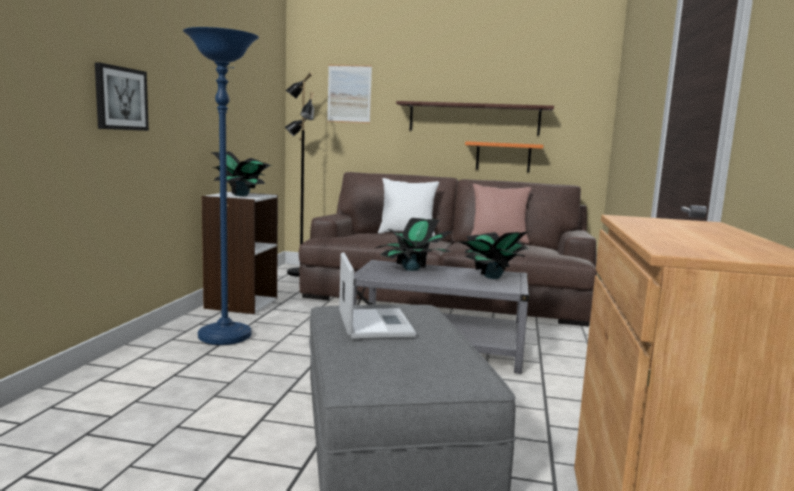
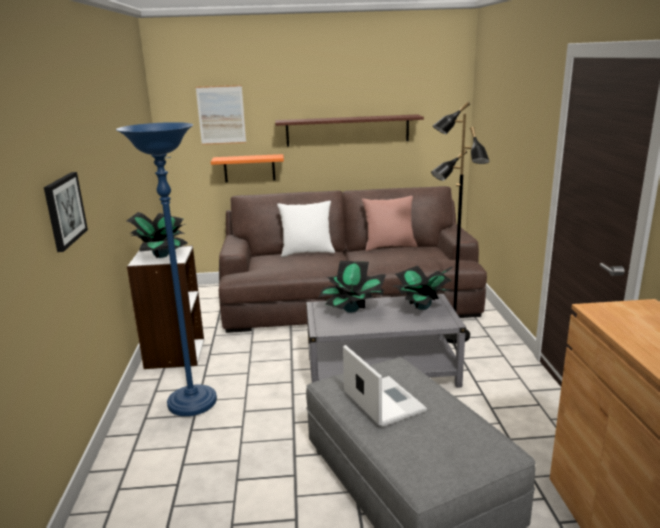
camera: 15 degrees left, 10 degrees up
black floor lamp [285,73,314,277] -> black floor lamp moved to [431,101,490,343]
orange shelf [465,141,543,172] -> orange shelf moved to [211,154,284,183]

